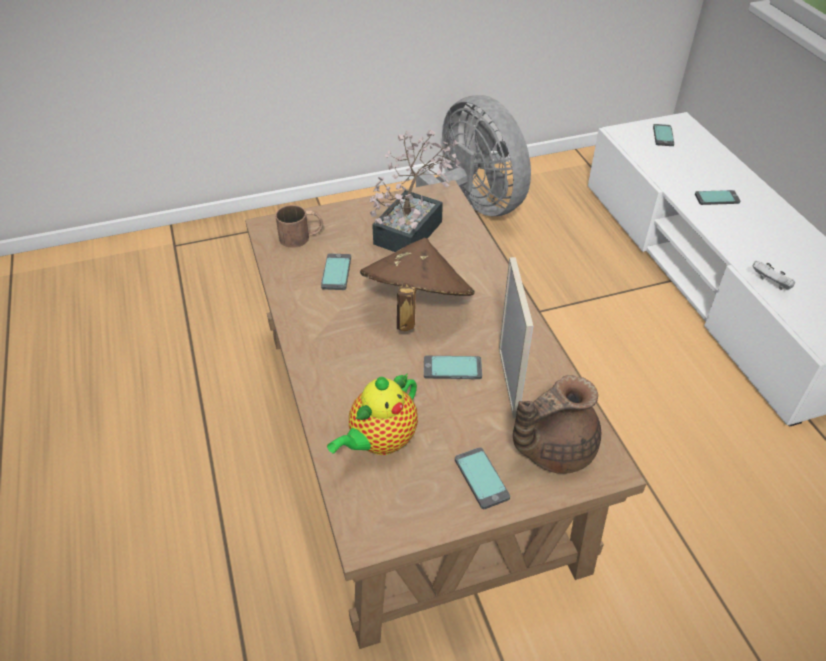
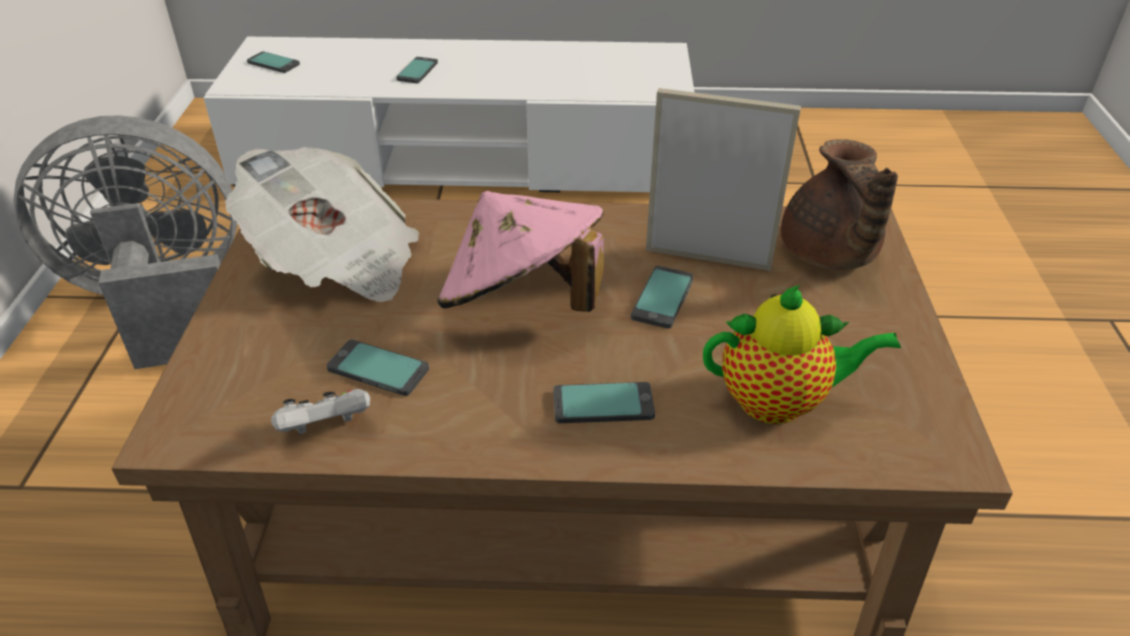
camera: 70 degrees left, 5 degrees down
brown mug [275,205,323,248] -> none
teapot [327,373,418,455] -> teapot turned 60 degrees counterclockwise [703,285,901,424]
brown hat [360,238,474,331] -> pink hat [438,191,604,312]
potted plant [370,130,461,252] -> newspaper [225,147,419,302]
phone [455,447,510,509] -> phone moved to [553,382,655,423]
white game controller [752,261,795,290] -> white game controller moved to [271,389,370,434]

